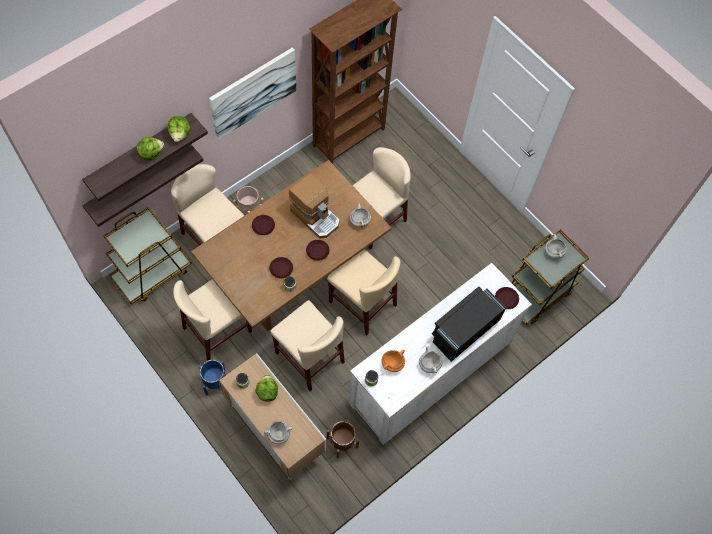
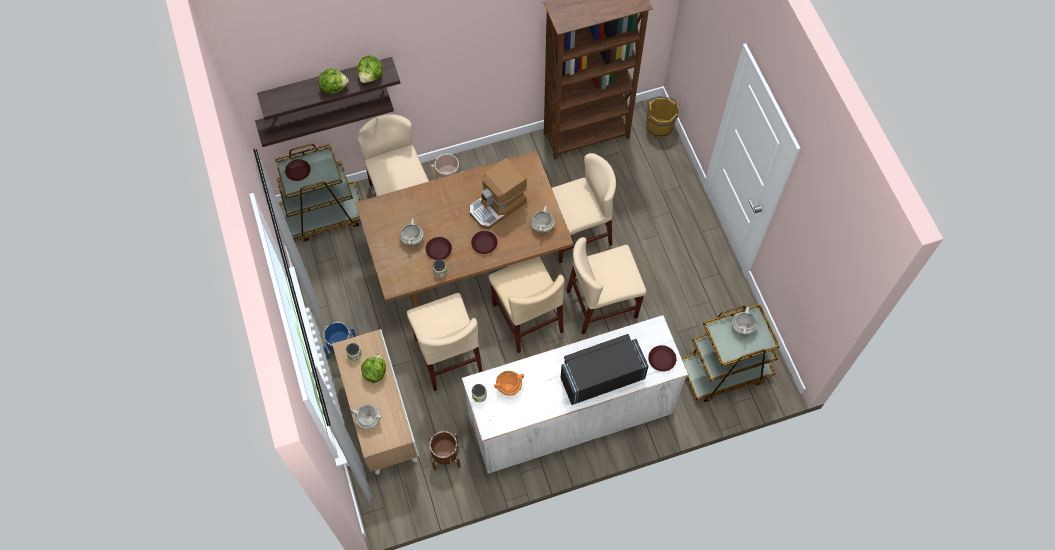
camera: 25 degrees right, 0 degrees up
beige chair [173,279,252,361] -> beige chair moved to [566,237,647,335]
picture [209,47,296,140] -> none
brown plate [252,215,275,235] -> brown plate moved to [285,159,310,181]
coffee machine [289,173,340,238] -> coffee machine turned 75 degrees clockwise [470,158,527,229]
white cooking pot [419,347,443,373] -> white cooking pot moved to [399,219,424,246]
none -> brown bucket [646,97,680,139]

